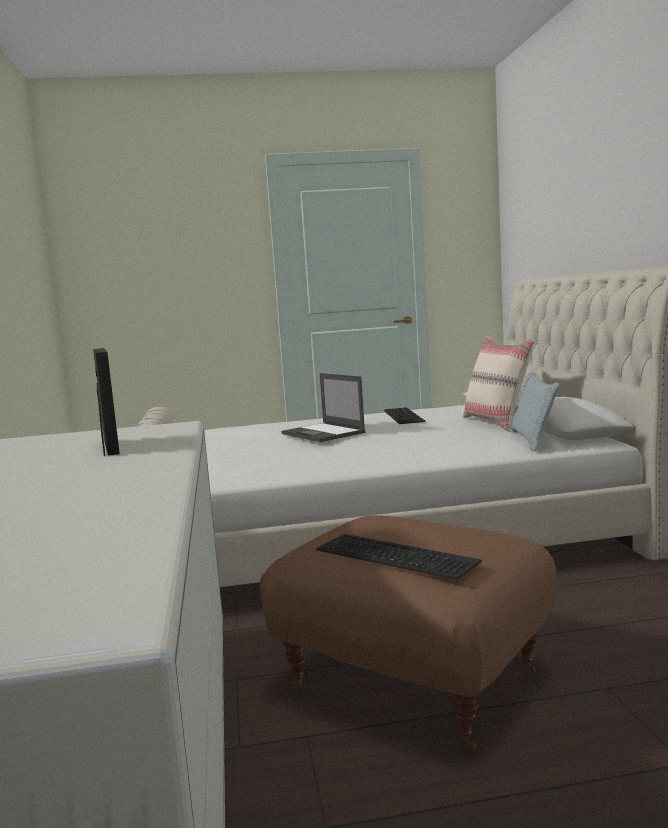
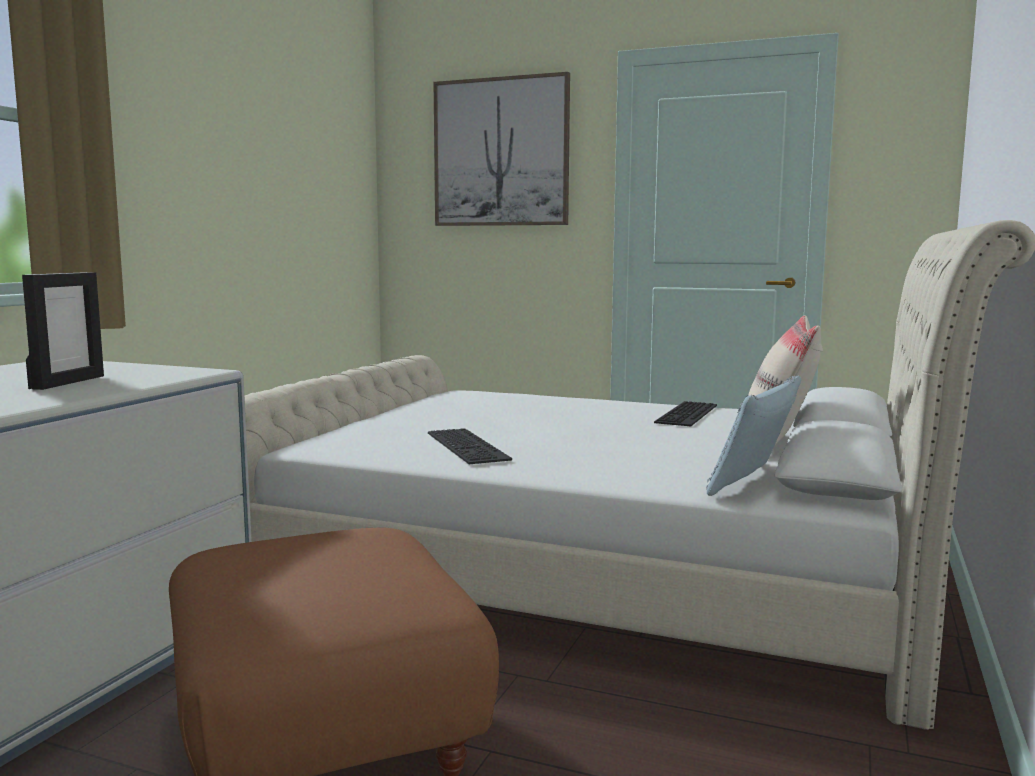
camera: 30 degrees right, 0 degrees up
laptop [281,373,366,442] -> none
keyboard [316,534,482,580] -> keyboard moved to [428,428,512,464]
none -> picture [433,72,570,226]

